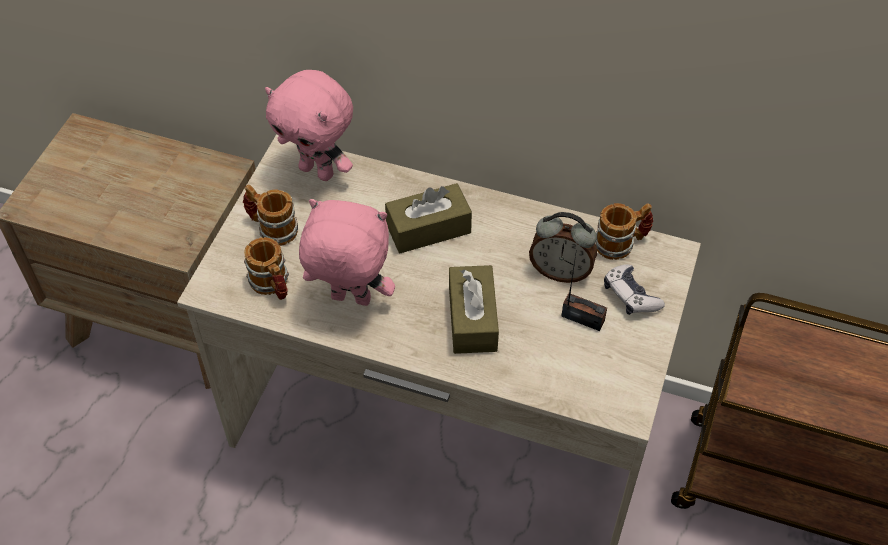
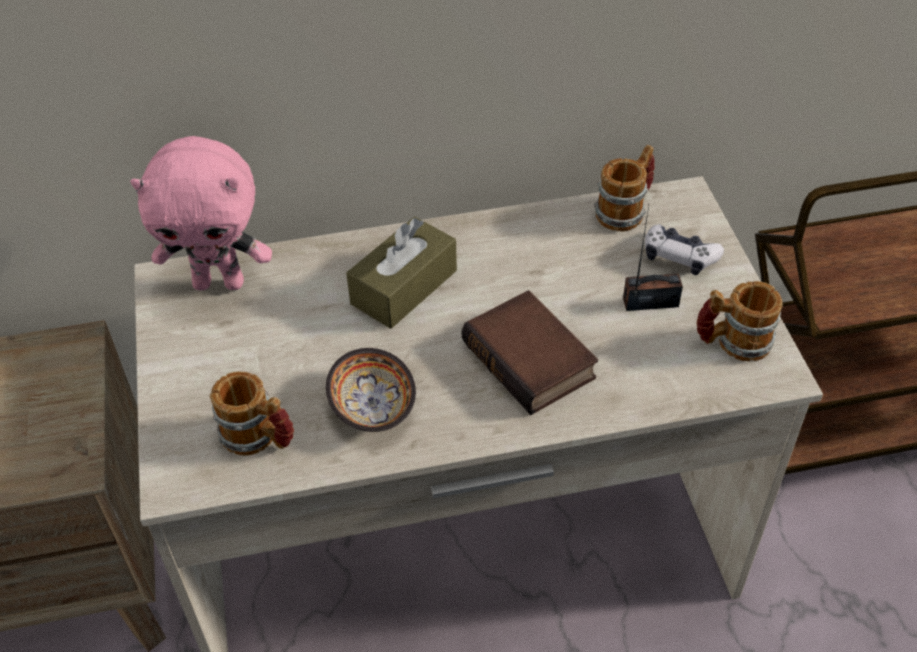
camera: 30 degrees left, 5 degrees down
mug [243,185,298,246] -> mug moved to [697,281,783,361]
pink plush toy [299,199,395,306] -> bowl [326,348,416,432]
brown tissue box [449,265,499,354] -> book [462,290,598,415]
alarm clock [529,212,597,283] -> none

